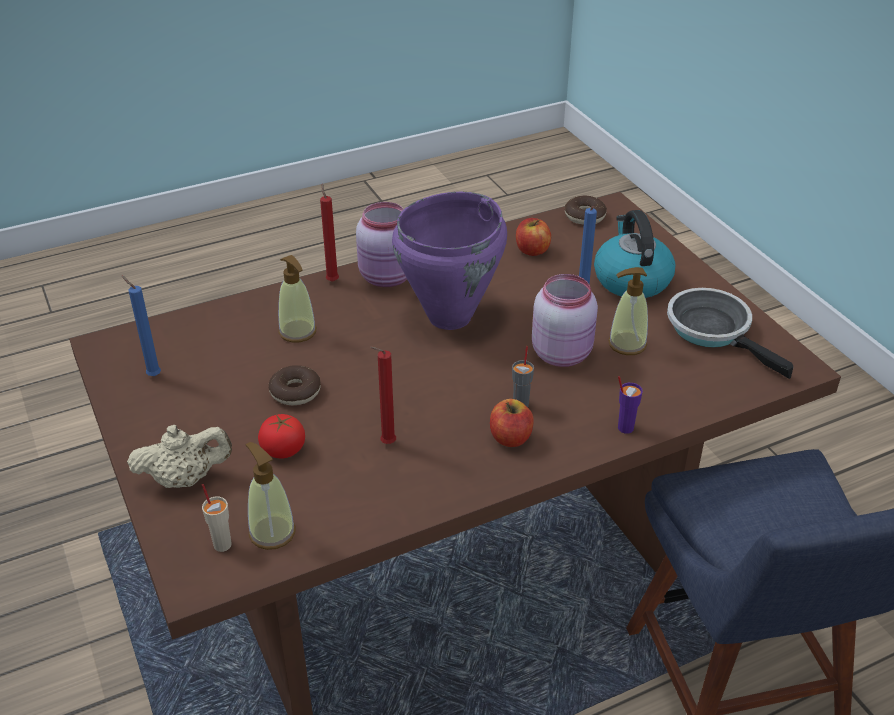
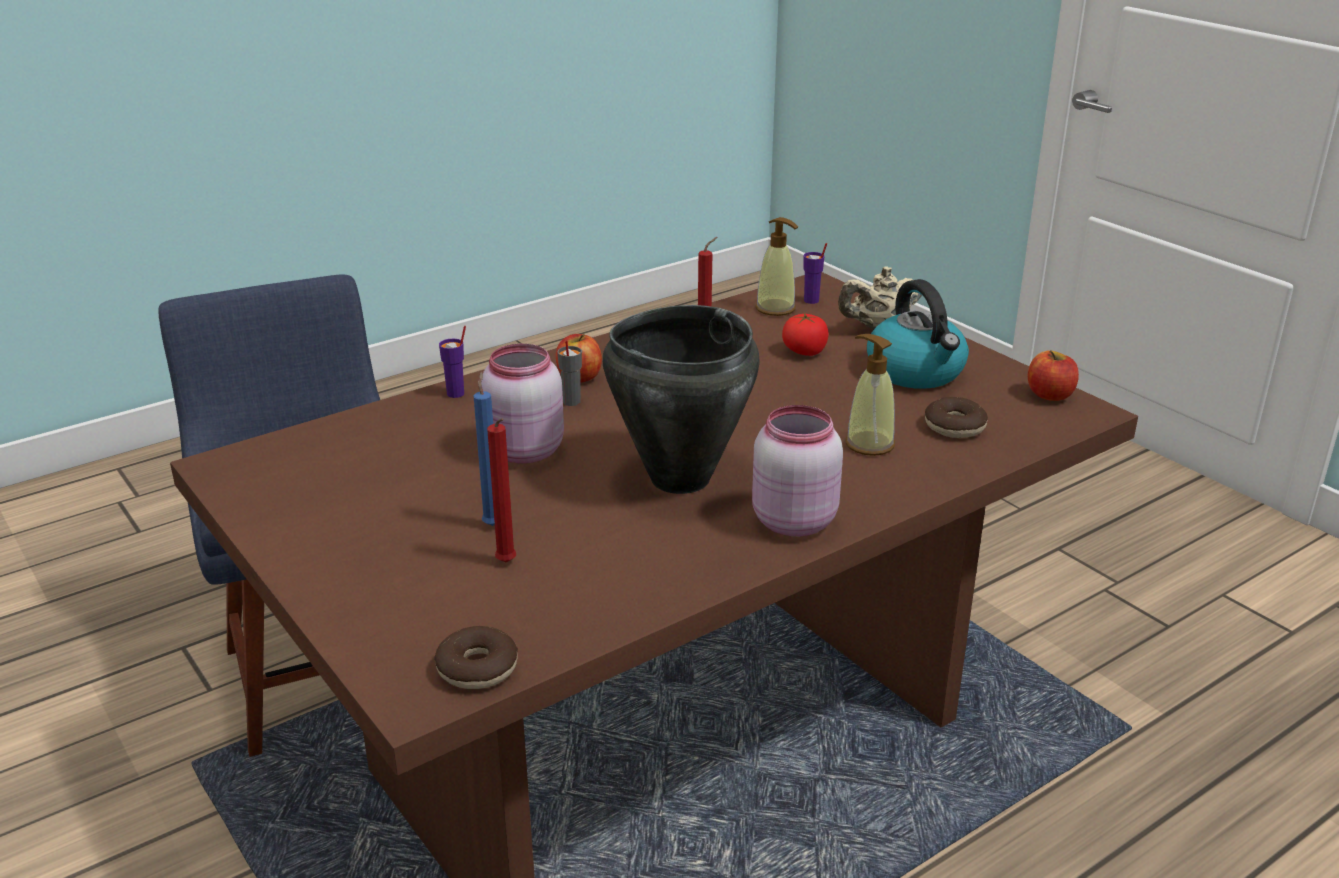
camera: 170 degrees right, 10 degrees down
blue candle [122,276,161,376] -> none
beige cup [202,484,232,552] -> purple cup [803,243,827,304]
donut [269,365,321,405] -> donut moved to [925,397,988,438]
red candle [320,183,339,282] -> red candle moved to [487,418,516,562]
purple cooking pot [392,192,507,330] -> black cooking pot [603,305,760,494]
apple [516,218,551,256] -> apple moved to [1028,350,1079,401]
kettle [594,210,675,298] -> kettle moved to [867,279,969,389]
soap dispenser [608,267,648,355] -> none
frying pan [667,288,793,379] -> none

